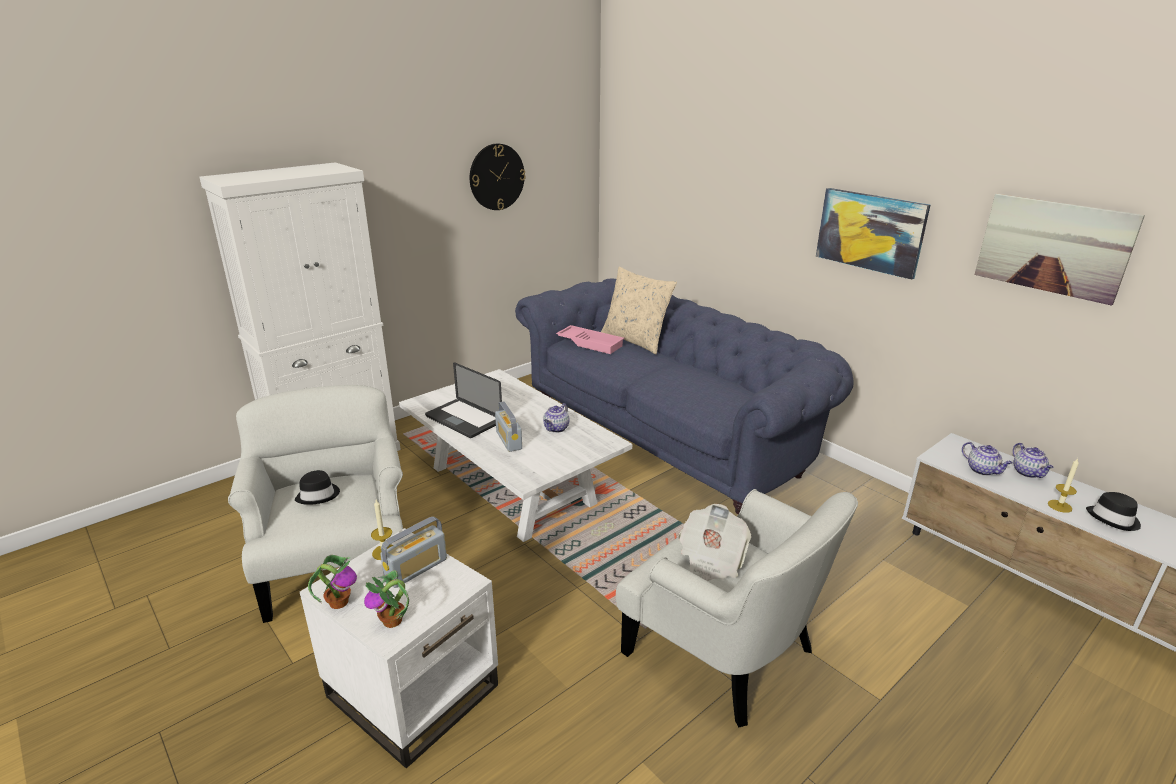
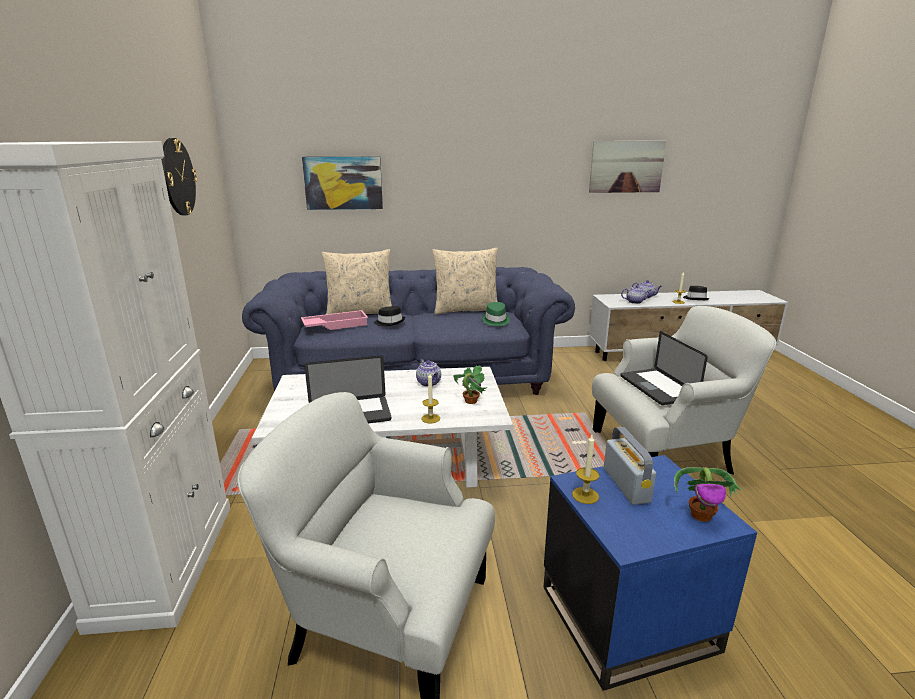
camera: 55 degrees left, 5 degrees down
black hat [295,470,340,505] -> black hat moved to [374,306,405,326]
white side table [300,528,498,768] -> blue side table [544,455,757,691]
potted plant [308,555,357,609] -> potted plant moved to [453,365,488,404]
radio [495,402,522,452] -> none
newspaper [679,504,751,581] -> laptop [621,331,708,405]
picture [816,188,930,280] -> picture moved to [302,156,383,210]
none -> candle [422,374,440,423]
none -> beige pillow [432,247,498,315]
none -> green hat [482,302,510,326]

